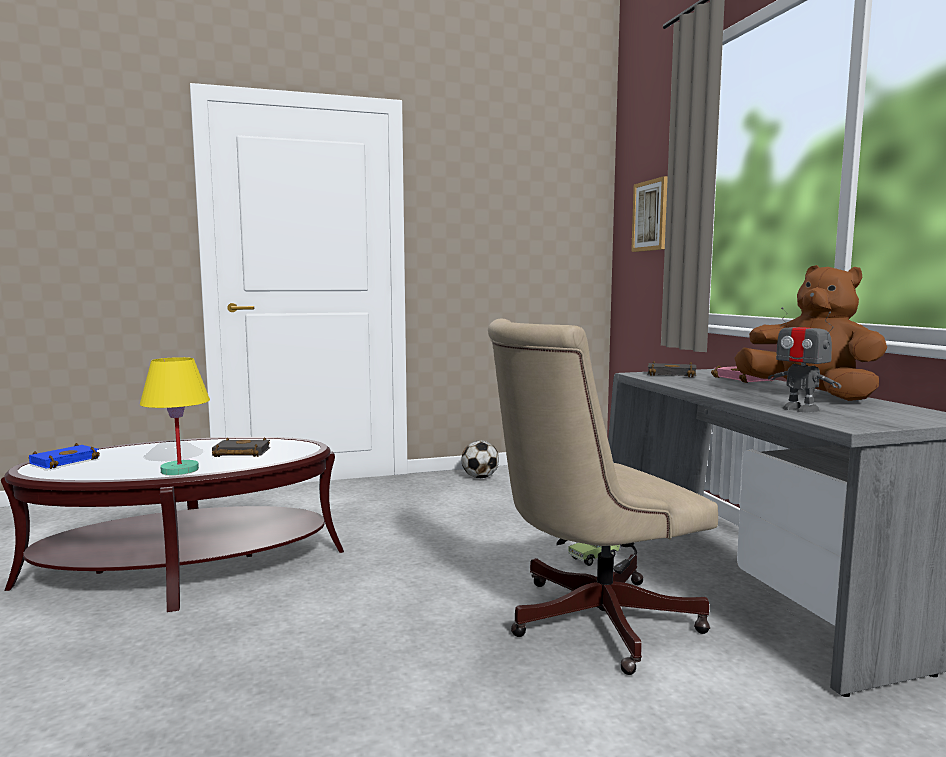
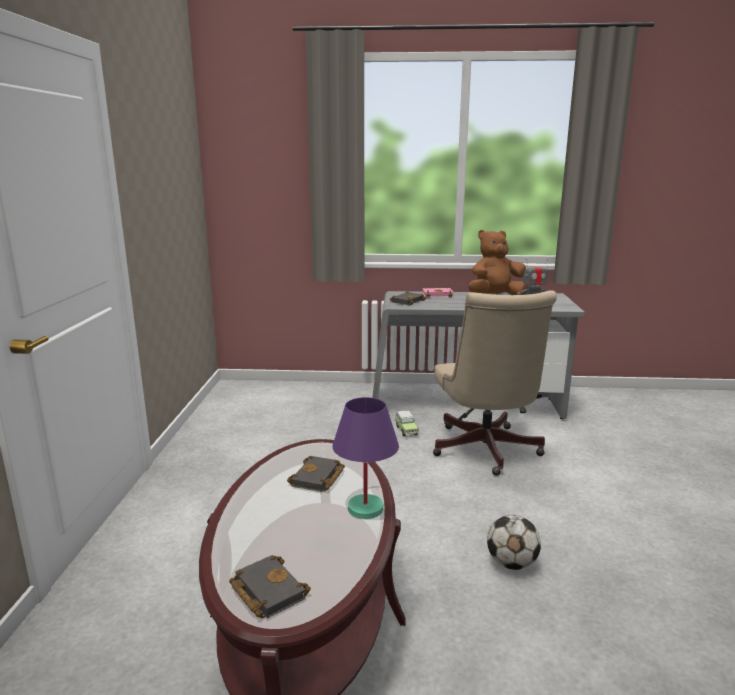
camera: 70 degrees left, 10 degrees up
blue book [28,443,100,469] -> black book [229,555,311,618]
yellow table lamp [140,357,210,475] -> purple table lamp [333,397,399,519]
football [461,440,499,478] -> football moved to [487,515,541,570]
picture [631,176,668,252] -> none

